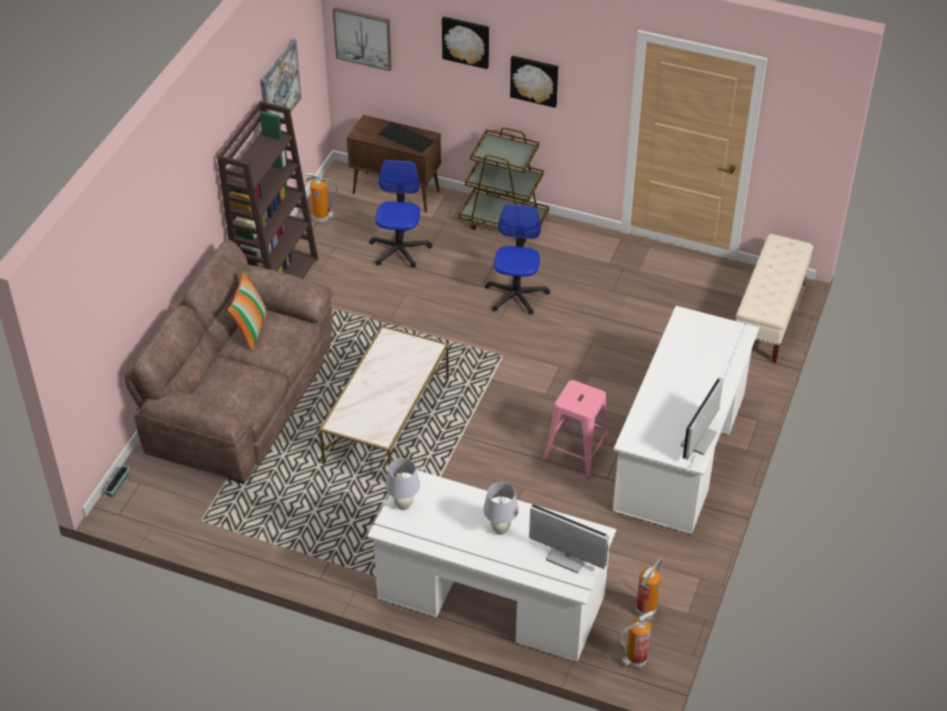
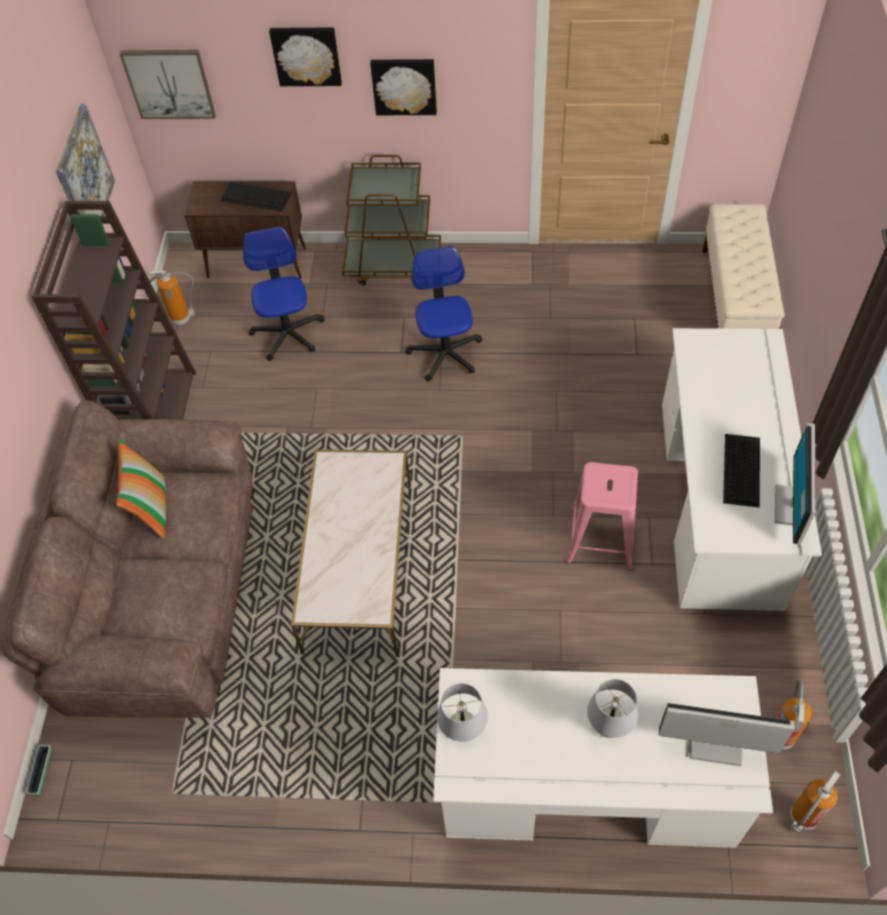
camera: 15 degrees left, 10 degrees up
none -> keyboard [723,434,760,508]

